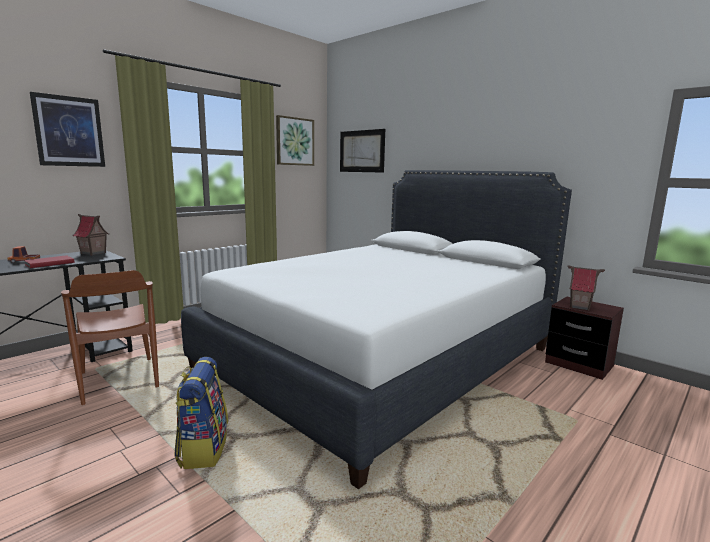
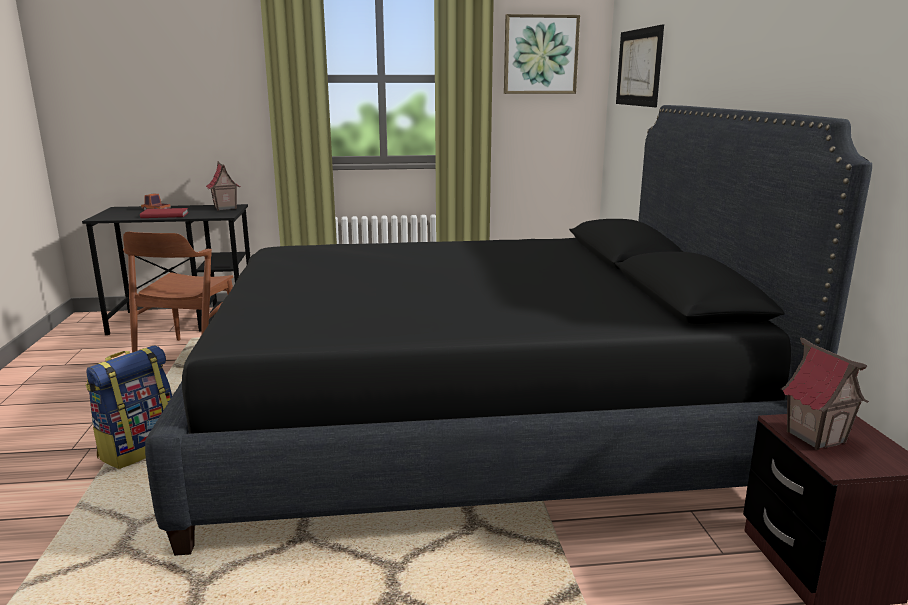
camera: 40 degrees right, 5 degrees up
picture [30,92,105,167] -> none
white bed [181,170,572,489] -> black bed [145,105,872,556]

